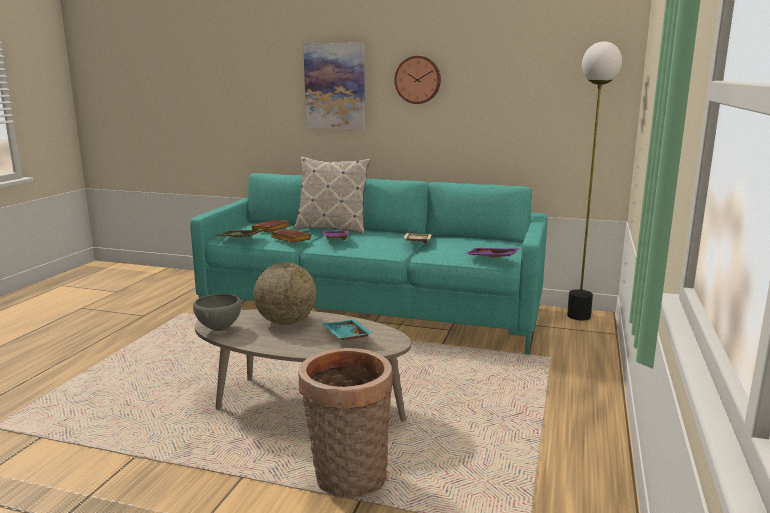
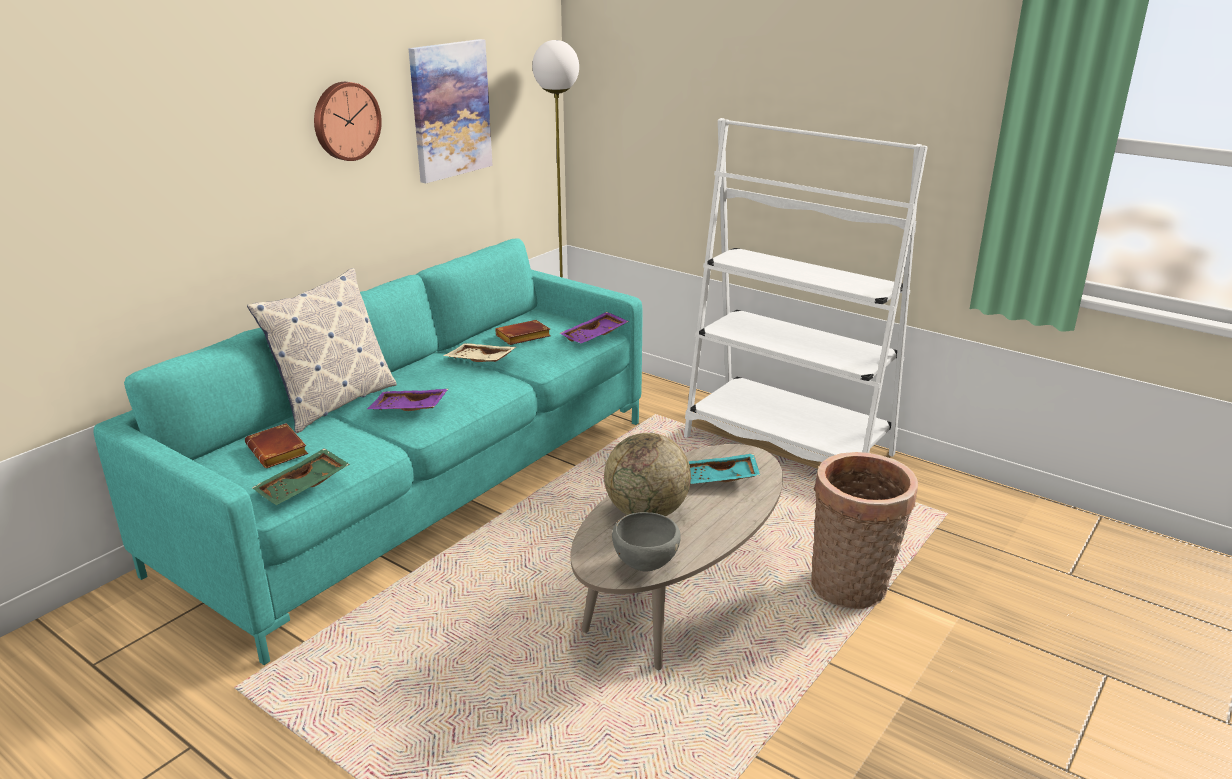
camera: 70 degrees left, 10 degrees up
brown book [271,229,311,243] -> brown book moved to [495,320,551,345]
picture [303,43,365,129] -> picture moved to [408,39,493,183]
none -> white bookcase [684,118,928,462]

